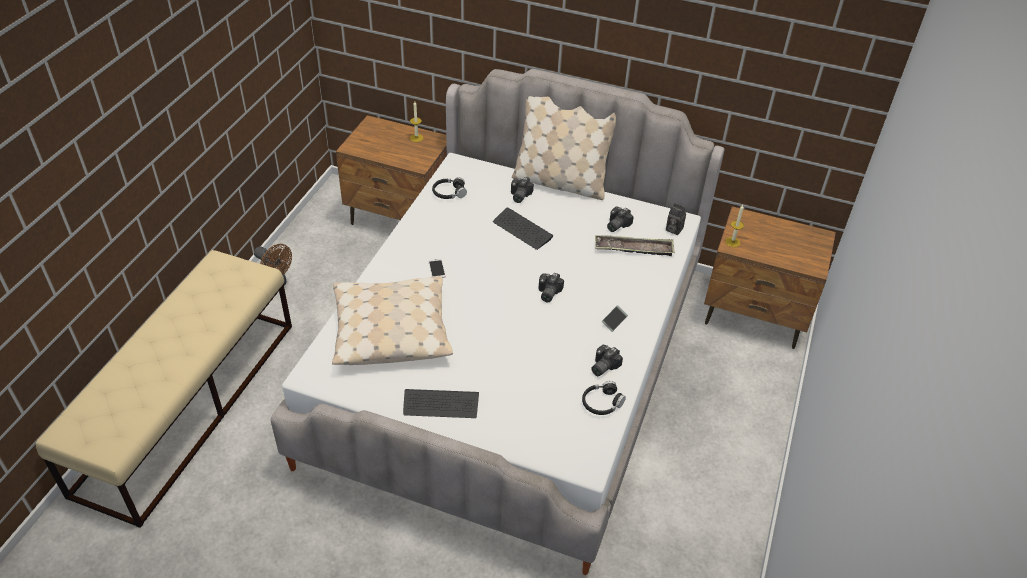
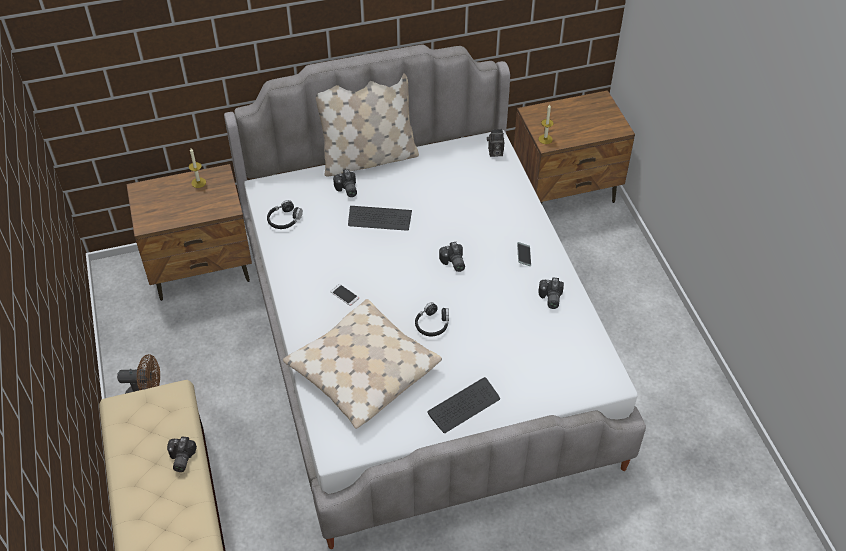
camera: 35 degrees left, 5 degrees up
black headphones [582,381,626,415] -> black headphones moved to [415,302,449,336]
tray [595,235,675,256] -> none
camera [607,207,634,232] -> camera moved to [167,436,197,472]

